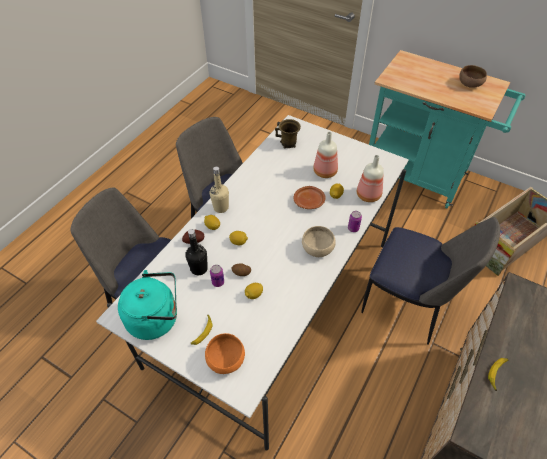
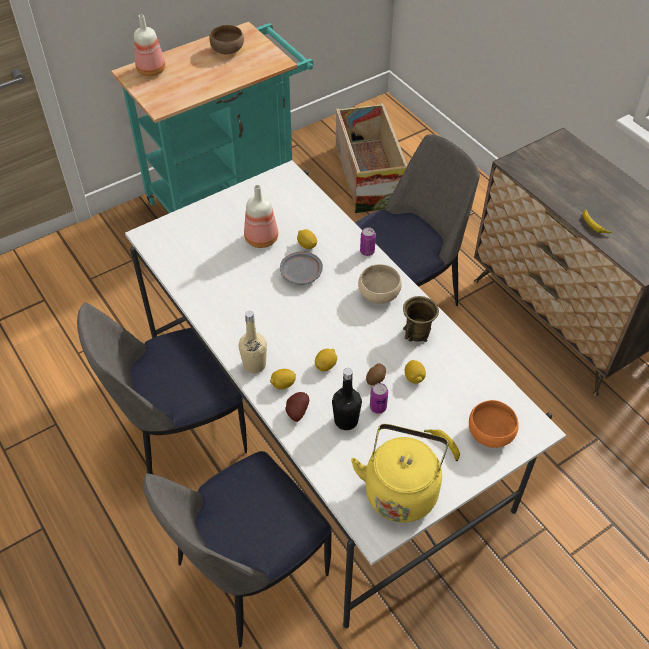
camera: 65 degrees left, 0 degrees up
turquoise kettle [118,270,177,340] -> yellow kettle [351,424,449,523]
brown mug [275,119,301,148] -> brown mug moved to [403,296,439,342]
brown plate [293,186,326,209] -> grey plate [280,251,323,285]
bottle [357,155,384,202] -> bottle moved to [134,14,165,76]

